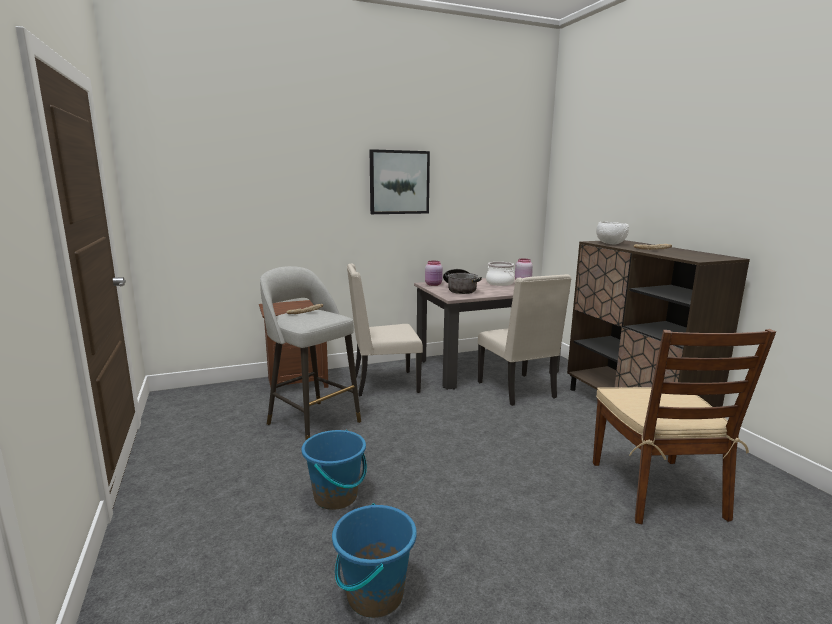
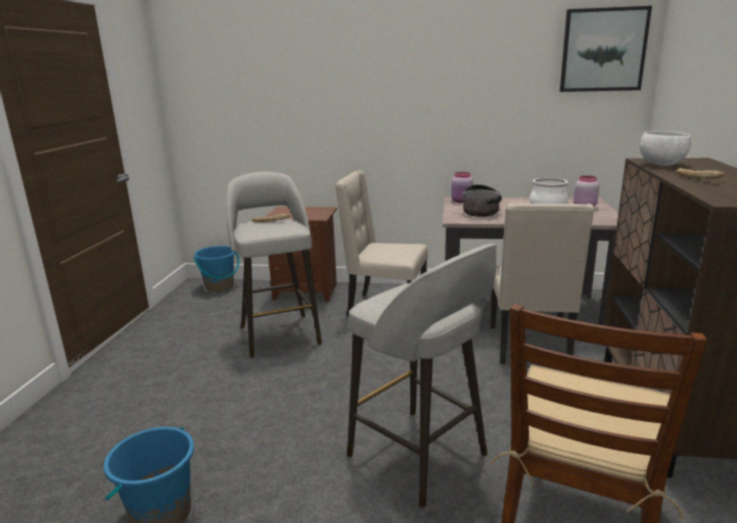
camera: 30 degrees right, 5 degrees up
blue bucket [301,430,367,510] -> blue bucket moved to [193,246,240,292]
picture [370,149,430,214] -> picture moved to [560,6,652,92]
none -> grey stool [347,244,496,508]

